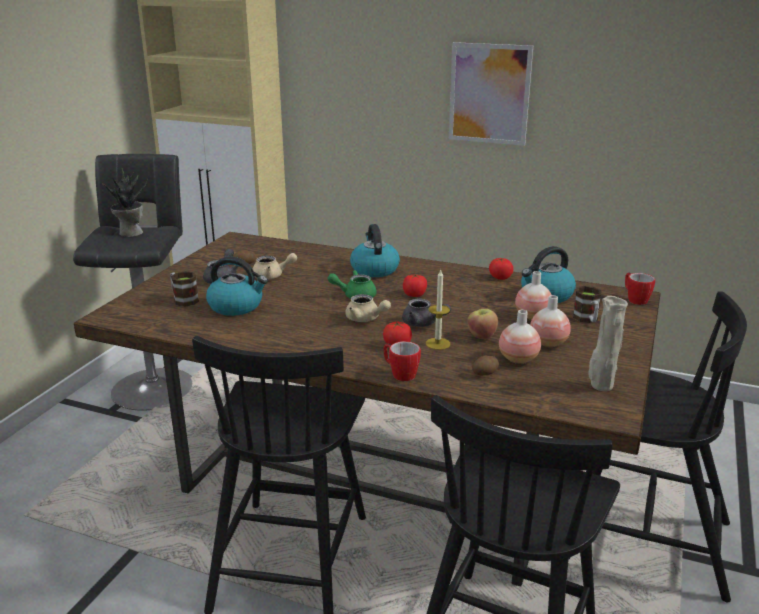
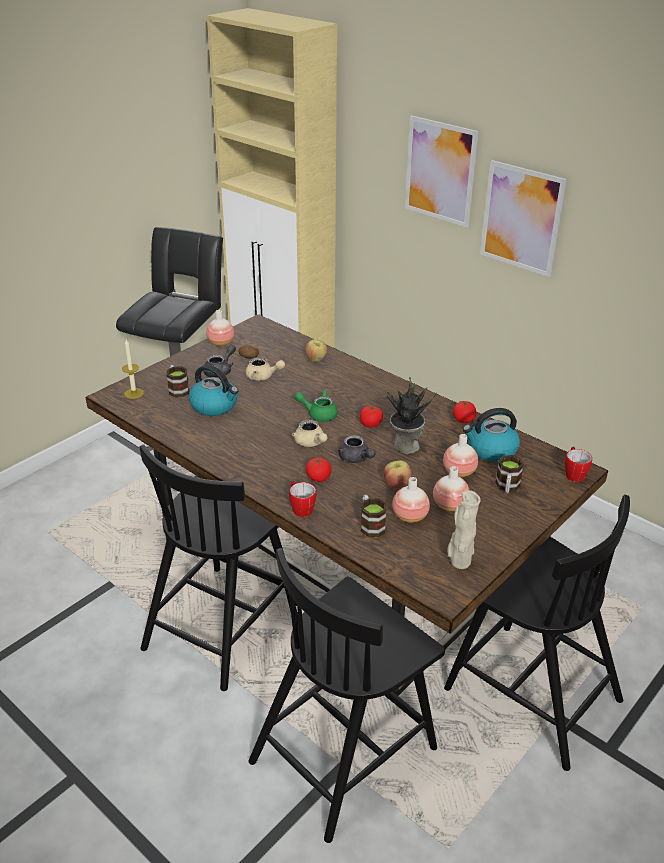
camera: 20 degrees right, 10 degrees up
potted plant [102,168,148,237] -> potted plant moved to [385,378,436,454]
kettle [350,224,400,277] -> none
candle [426,270,450,350] -> candle moved to [122,339,144,399]
potato [472,356,499,375] -> mug [361,495,387,537]
none -> vase [206,310,234,346]
none -> apple [305,339,327,362]
none -> picture [405,115,478,227]

